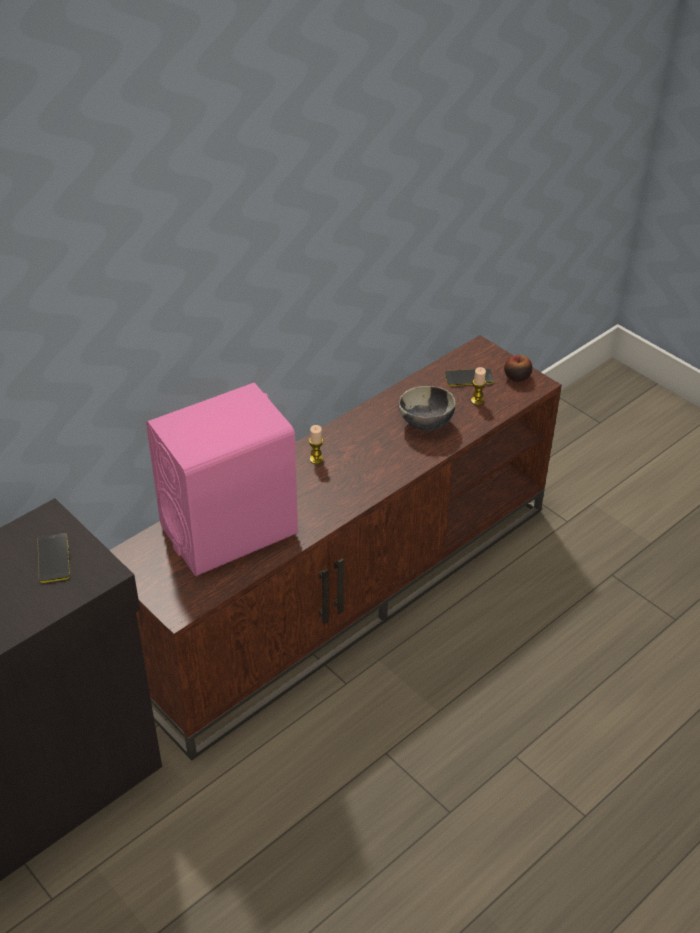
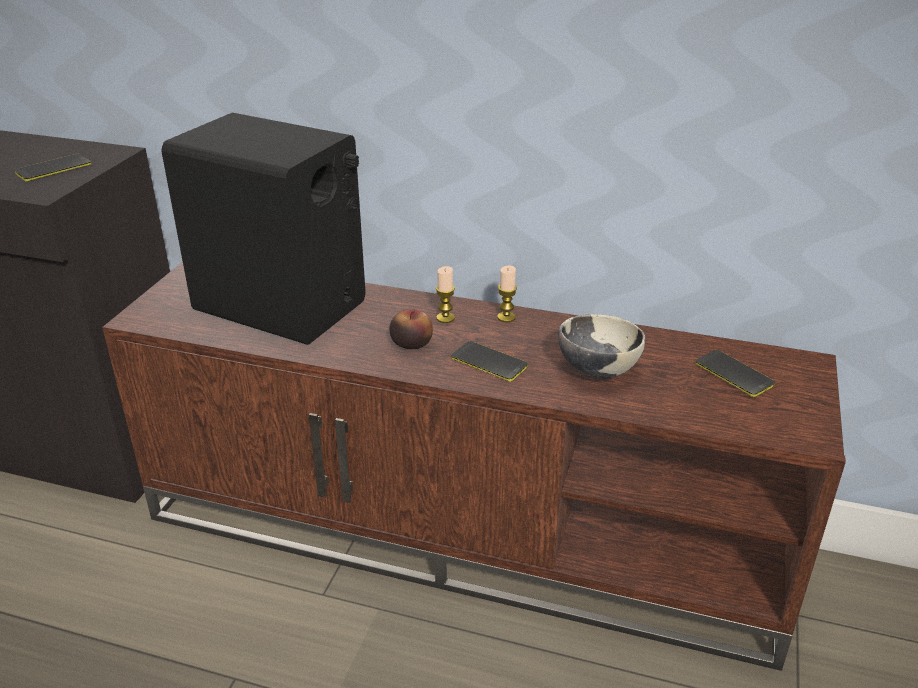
camera: 60 degrees right, 10 degrees down
pink speaker [146,383,298,576] -> black speaker [161,113,366,345]
candle [471,367,486,405] -> candle moved to [497,265,517,322]
apple [504,355,532,382] -> apple moved to [389,309,433,349]
none -> phone [451,341,528,382]

